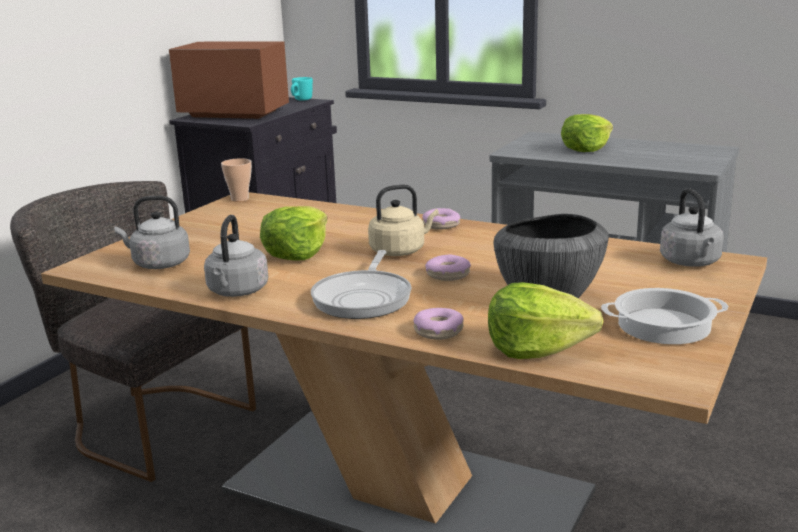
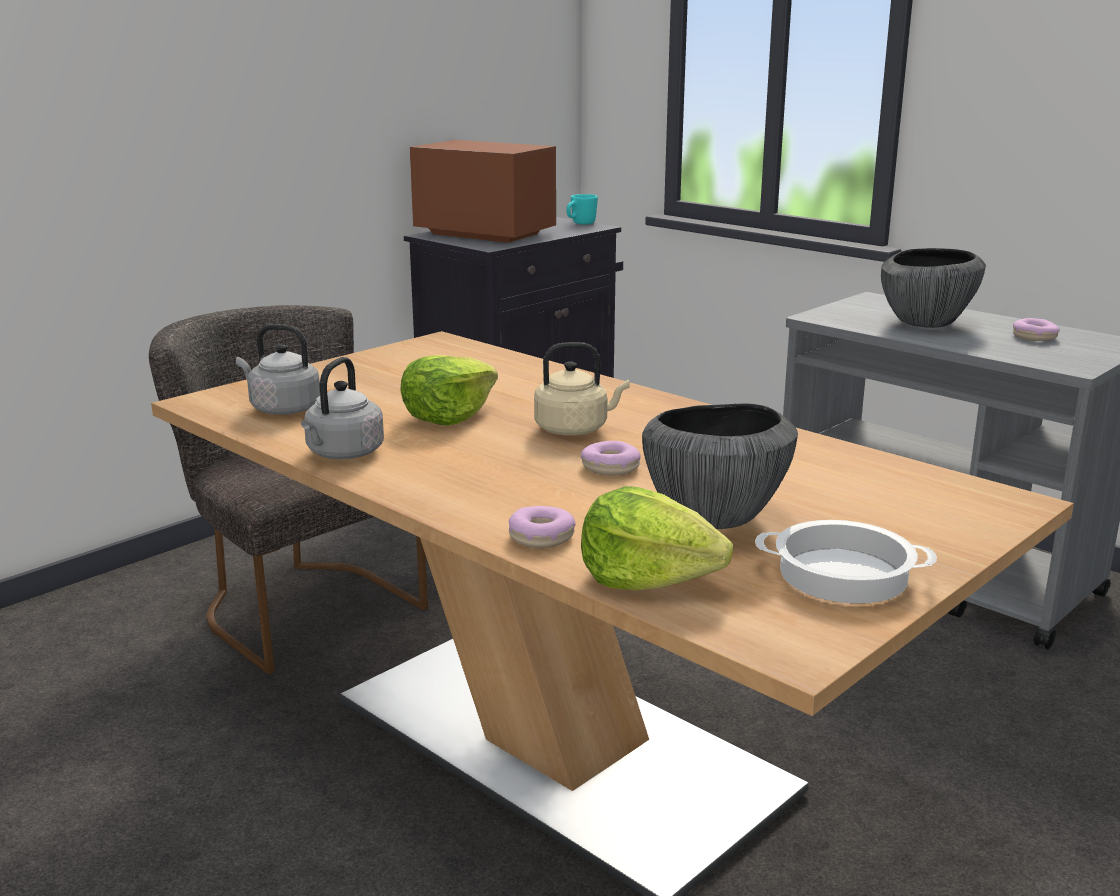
camera: 15 degrees right, 0 degrees up
cup [221,158,252,202] -> none
frying pan [311,250,411,319] -> none
donut [422,208,461,230] -> donut moved to [1013,318,1060,341]
lettuce [561,114,613,152] -> bowl [881,248,986,327]
grey kettle [660,188,724,267] -> none

